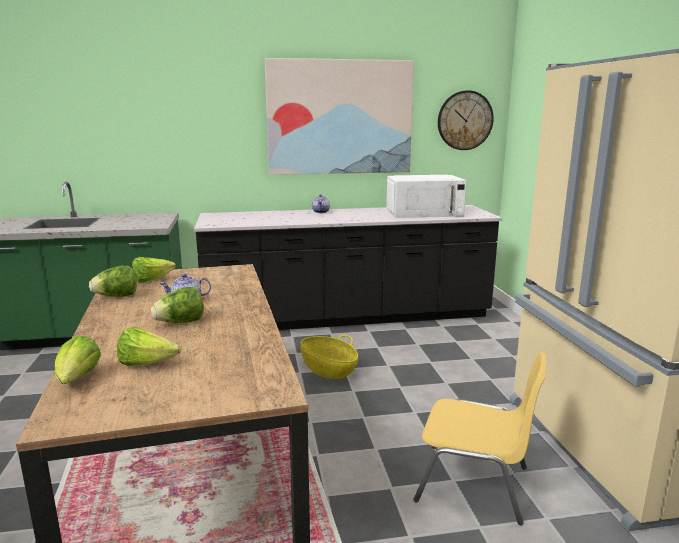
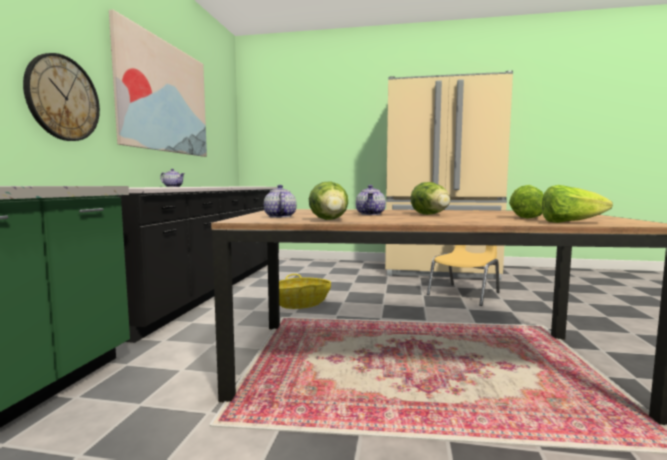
camera: 70 degrees left, 10 degrees down
lettuce [132,257,176,282] -> teapot [264,185,297,218]
white microwave [386,175,467,218] -> none
wall clock [438,90,494,150] -> wall clock moved to [23,53,100,141]

